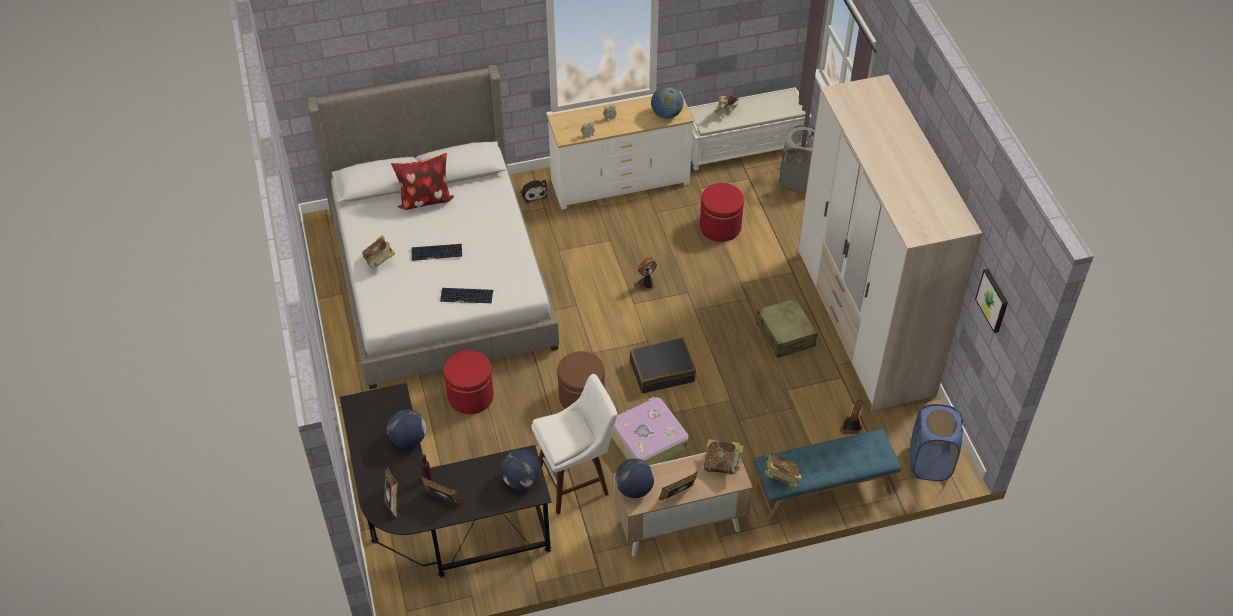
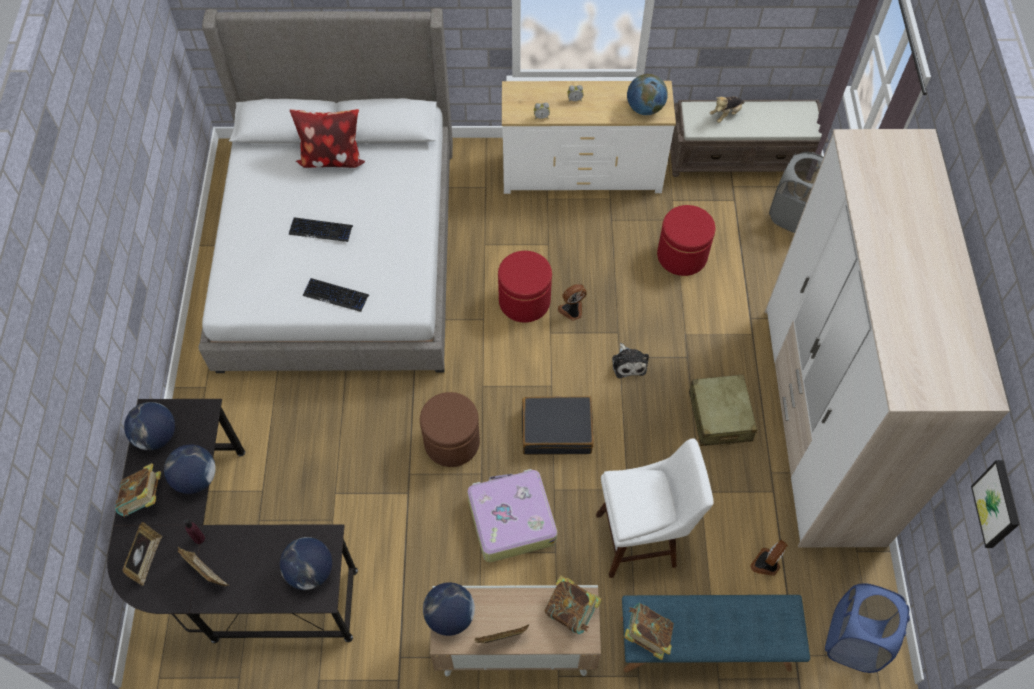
camera: 15 degrees right, 10 degrees up
book [362,235,395,269] -> book moved to [115,463,161,517]
red ottoman [444,350,494,414] -> red ottoman moved to [498,251,552,322]
plush toy [520,180,548,204] -> plush toy moved to [612,343,649,378]
white stool [531,374,617,515] -> white stool moved to [596,438,714,578]
white bench [688,87,812,171] -> brown bench [670,100,829,177]
none -> globe [124,402,175,450]

